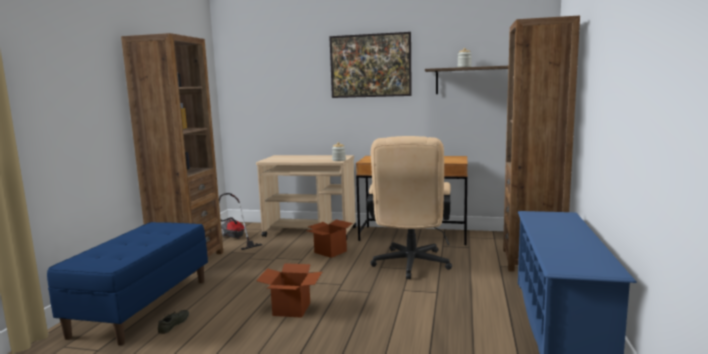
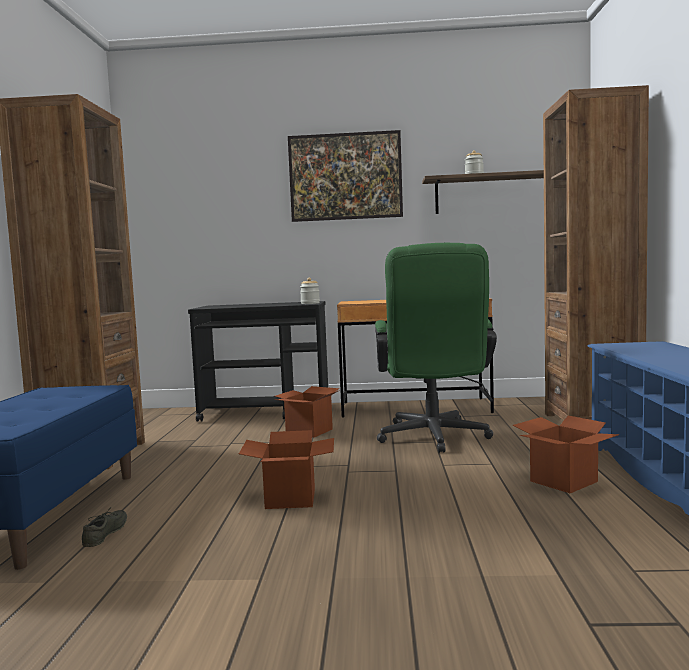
camera: 10 degrees left, 5 degrees down
vacuum cleaner [219,193,262,250] -> none
beige cart [256,155,356,240] -> black cart [188,301,328,422]
beige office chair [367,136,452,279] -> green office chair [375,243,497,453]
none -> cardboard box [512,416,619,493]

